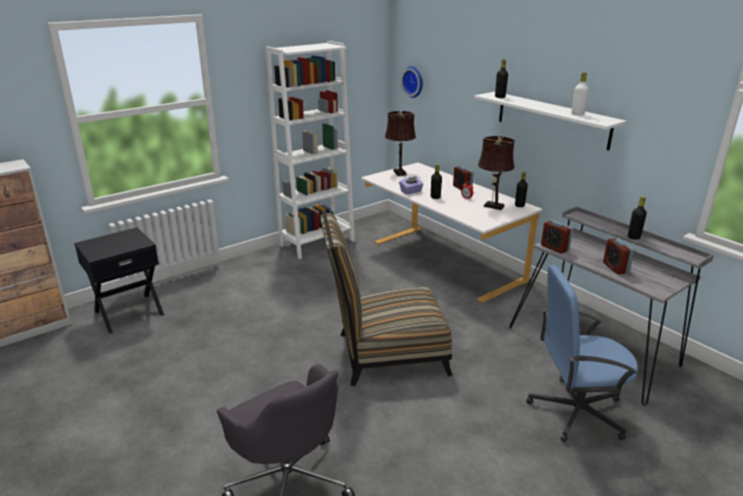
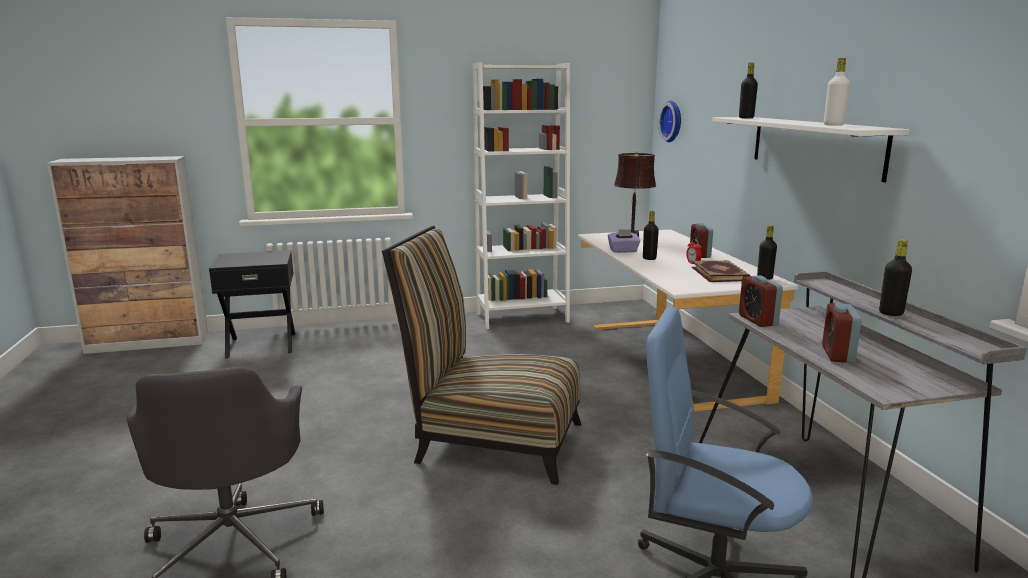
camera: 25 degrees right, 10 degrees down
brown table lamp [478,136,515,210] -> book [692,260,750,282]

